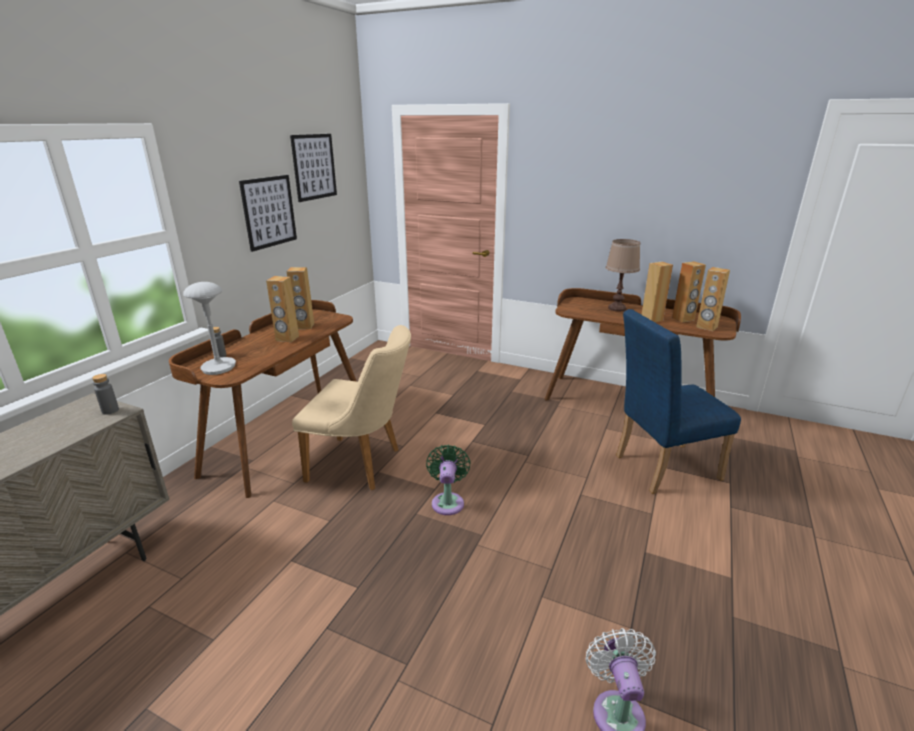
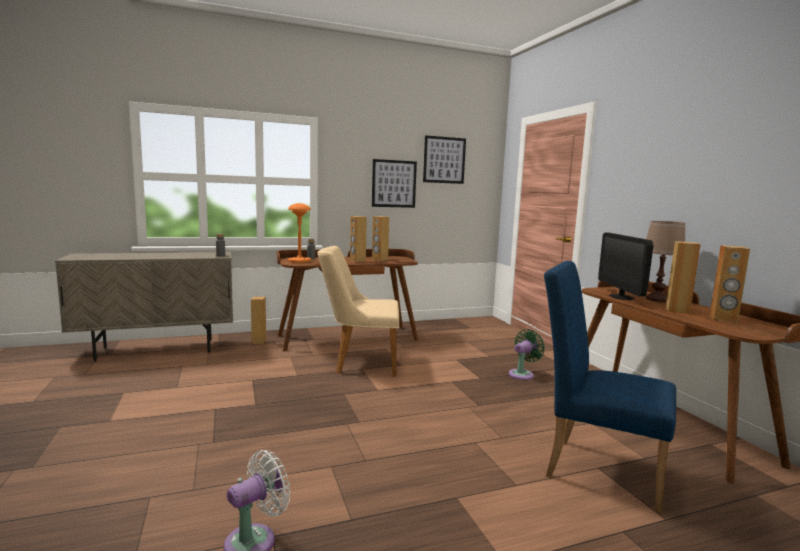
camera: 45 degrees right, 15 degrees down
grey table lamp [183,282,236,375] -> orange table lamp [288,203,311,263]
beige chair [292,325,411,490] -> beige chair turned 120 degrees clockwise [317,246,399,376]
green fan [426,445,471,515] -> green fan moved to [509,329,545,380]
brown speaker [696,267,730,331] -> brown speaker moved to [251,297,266,344]
none -> monitor [598,233,653,300]

